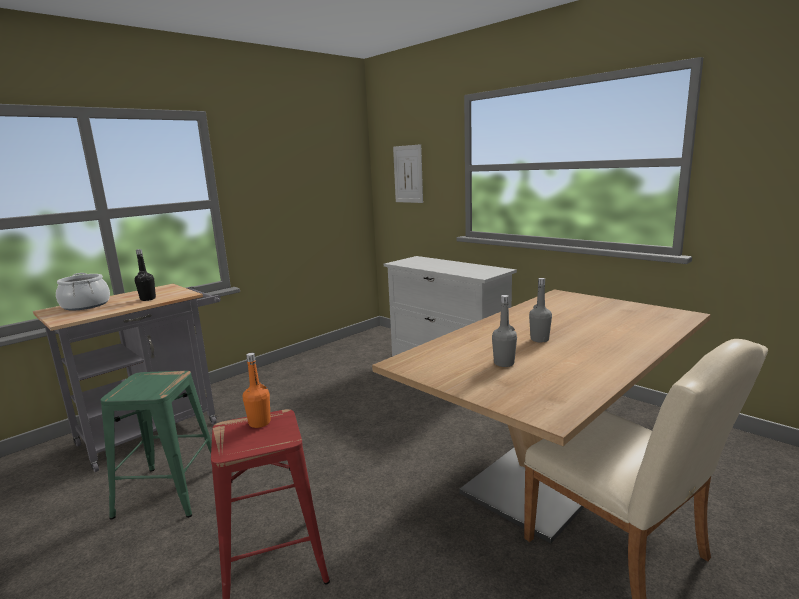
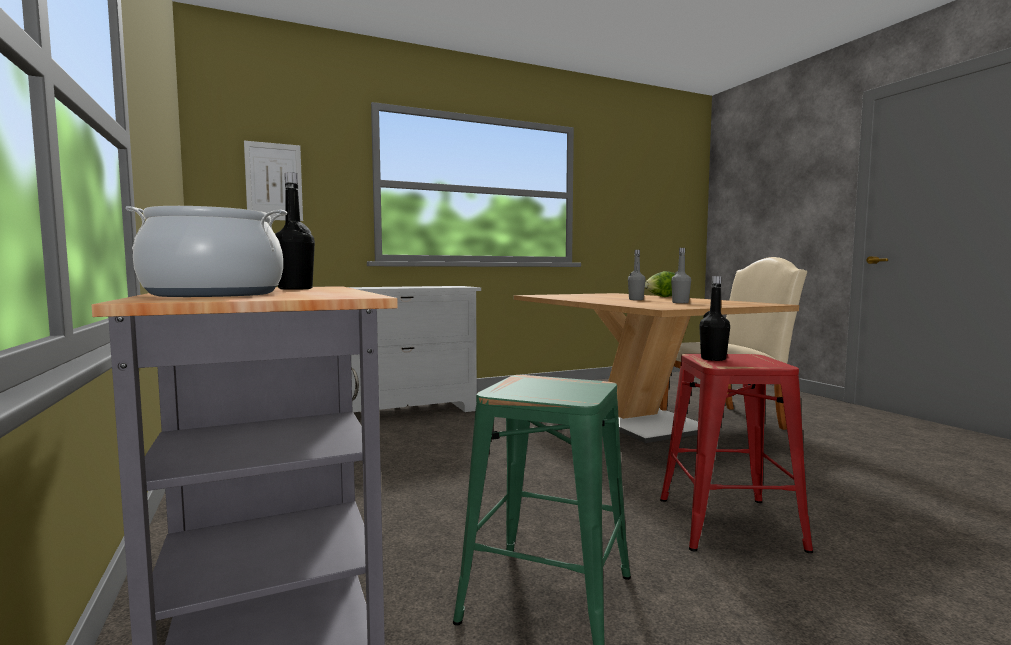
camera: 70 degrees left, 10 degrees down
orange bottle [243,353,271,428] -> black bottle [699,276,730,361]
none -> lettuce [645,271,675,297]

